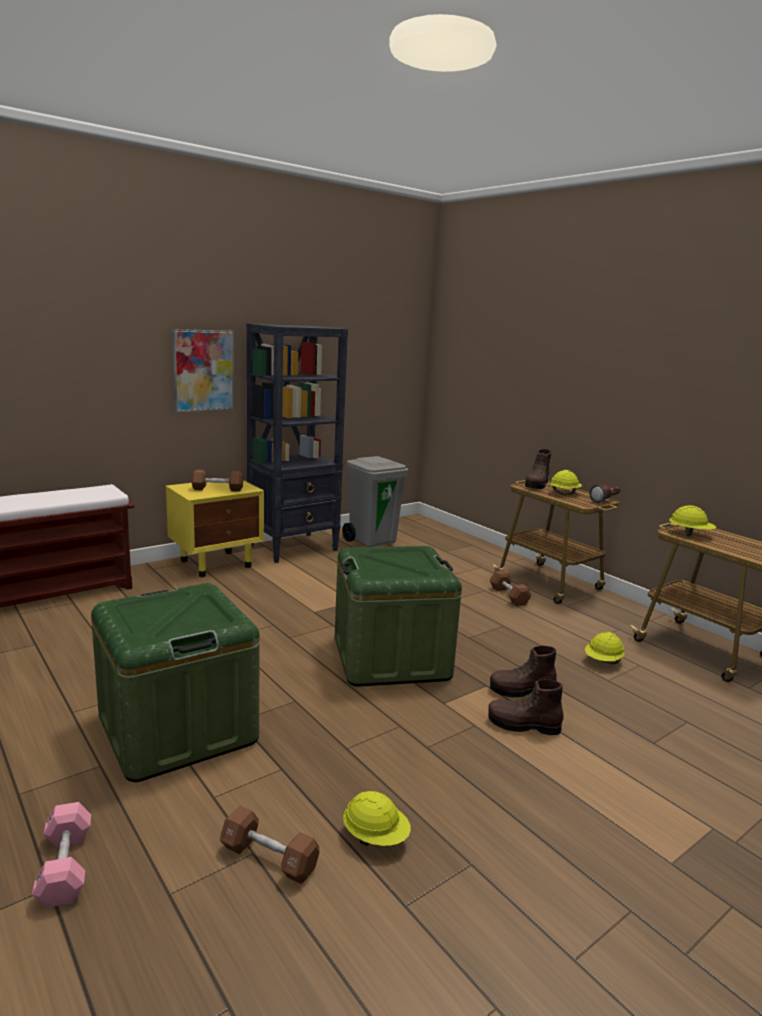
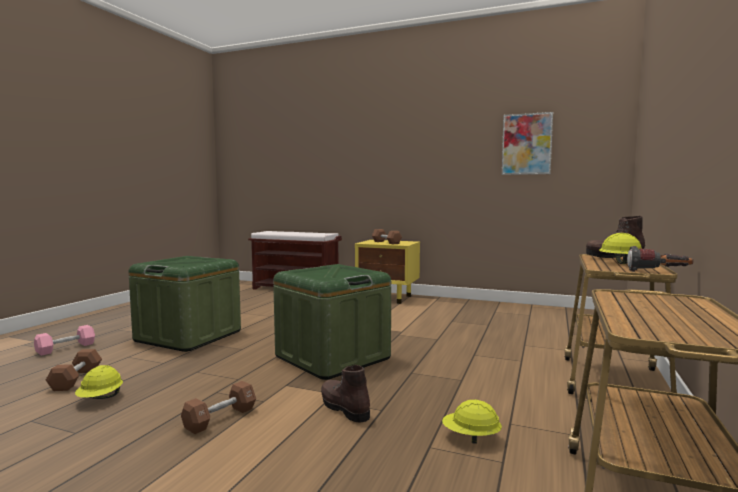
camera: 60 degrees right, 10 degrees down
picture [172,329,234,412] -> picture moved to [502,112,553,175]
black bookcase [247,324,348,563] -> none
grey trash can [342,456,408,547] -> none
brown boot [488,679,564,735] -> none
brown dumbbell [490,570,532,606] -> brown dumbbell moved to [181,381,256,434]
yellow hard hat [669,505,716,536] -> none

